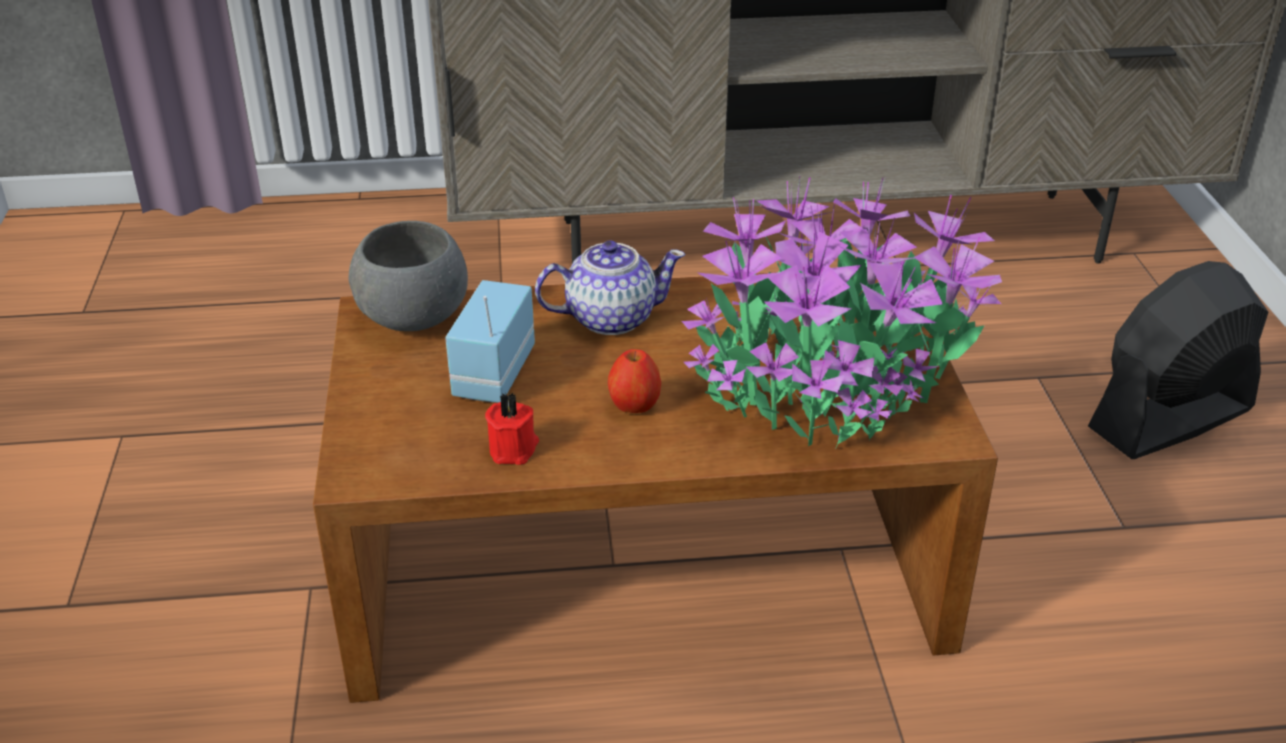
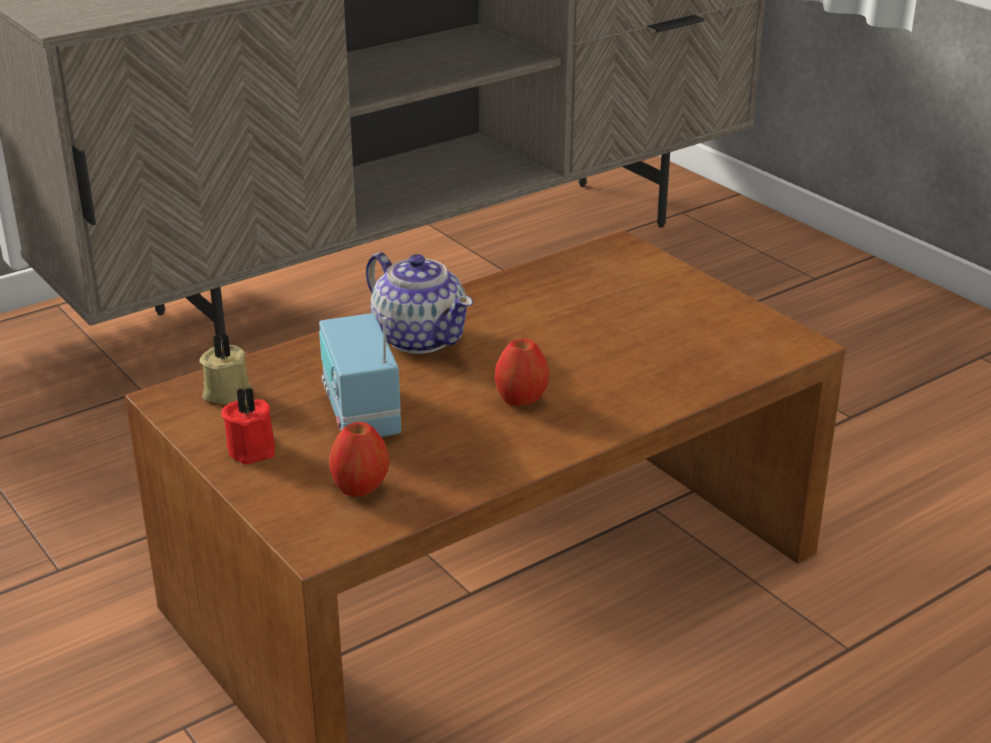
camera: 30 degrees left, 5 degrees down
grey bowl [349,221,468,331] -> beige candle [199,334,252,404]
red candle [485,392,539,465] -> red candle moved to [221,387,275,464]
teapot [535,241,686,335] -> teapot turned 90 degrees clockwise [366,252,473,354]
potted plant [682,177,1002,447] -> none
black fan [1088,261,1268,459] -> none
none -> apple [329,422,389,496]

